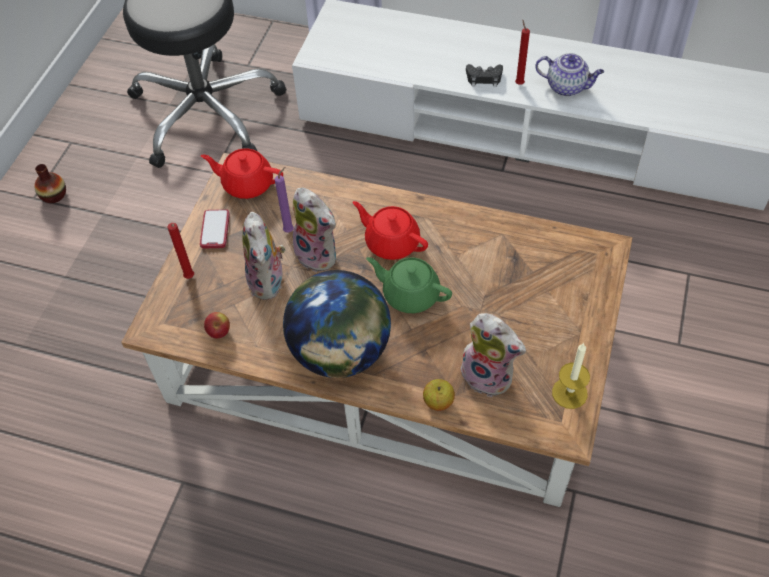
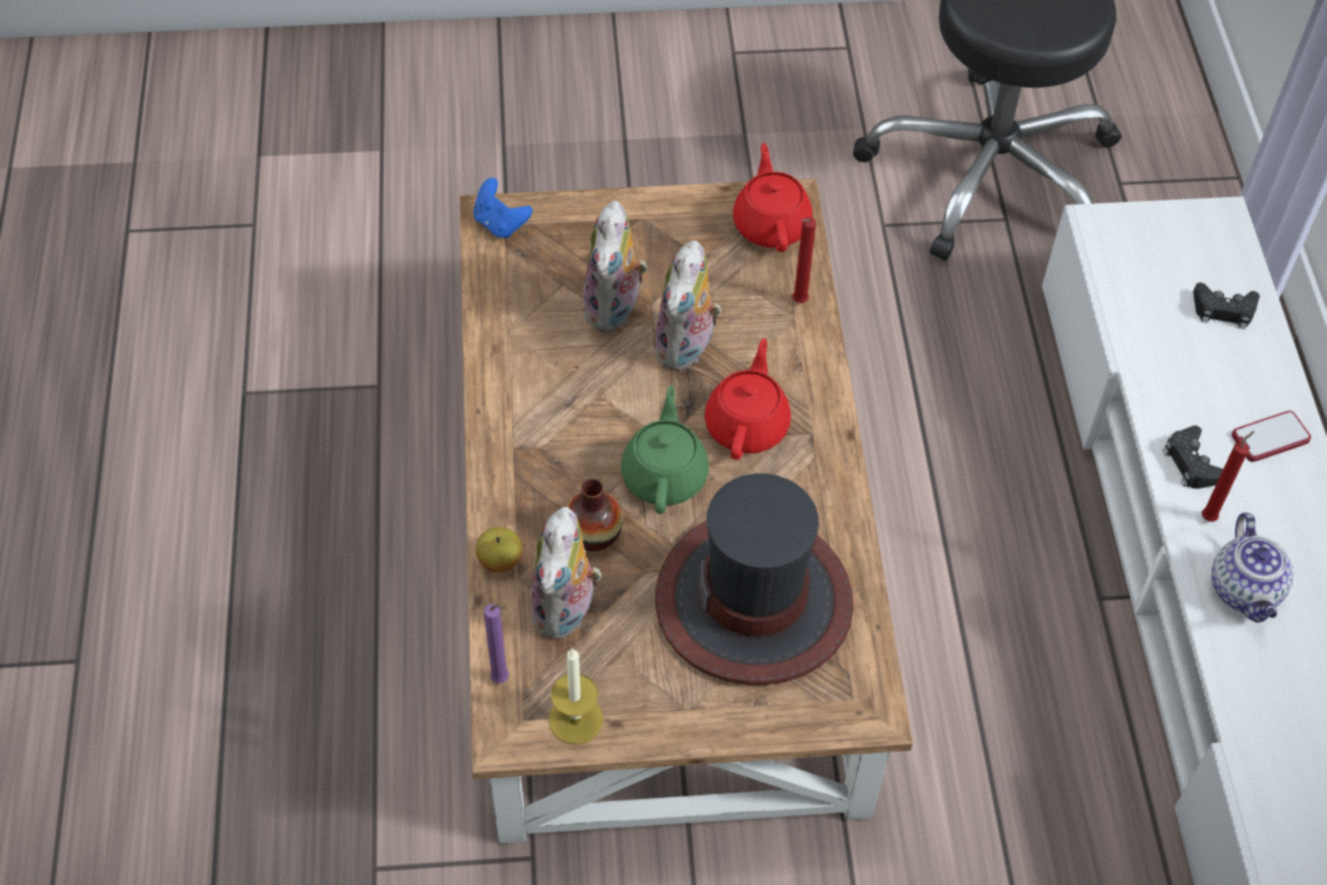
camera: 65 degrees right, 0 degrees up
vase [34,164,66,203] -> vase moved to [566,479,623,551]
red candle [168,223,194,279] -> red candle moved to [792,217,816,303]
phone [200,209,230,248] -> phone moved to [1232,411,1311,462]
apple [204,312,230,338] -> none
plush toy [242,212,285,300] -> plush toy turned 45 degrees counterclockwise [583,201,649,332]
purple candle [275,167,294,232] -> purple candle moved to [484,604,509,684]
globe [283,270,391,378] -> none
none -> blue game controller [473,178,533,239]
none -> hat [655,473,853,685]
none -> black game controller [1193,283,1260,329]

